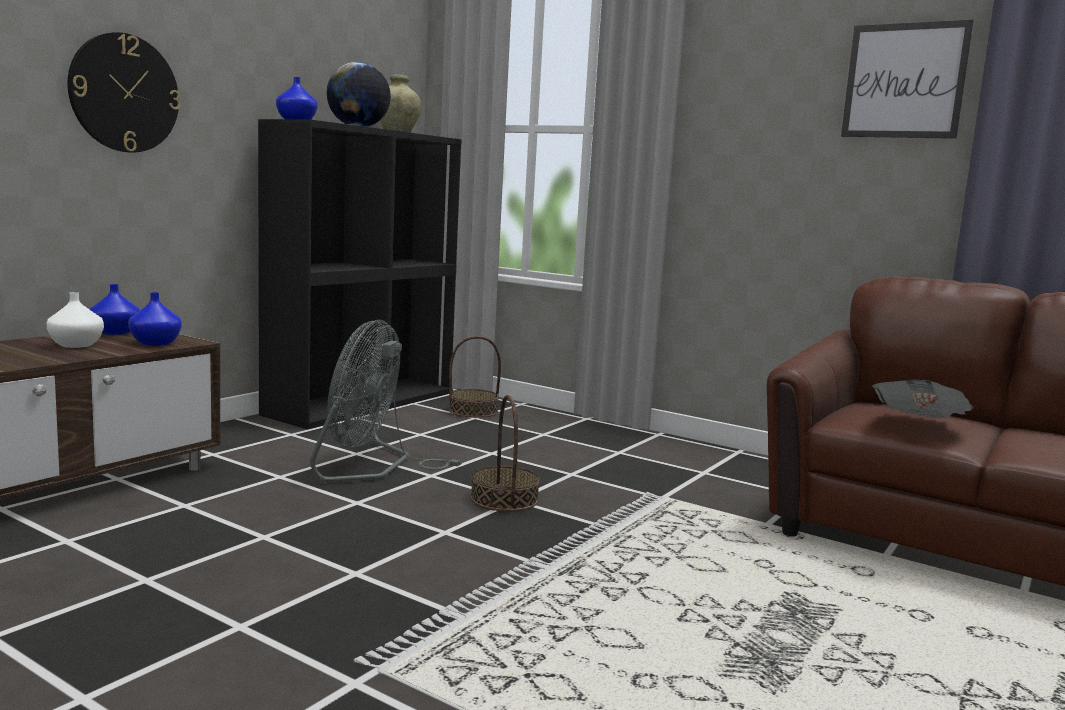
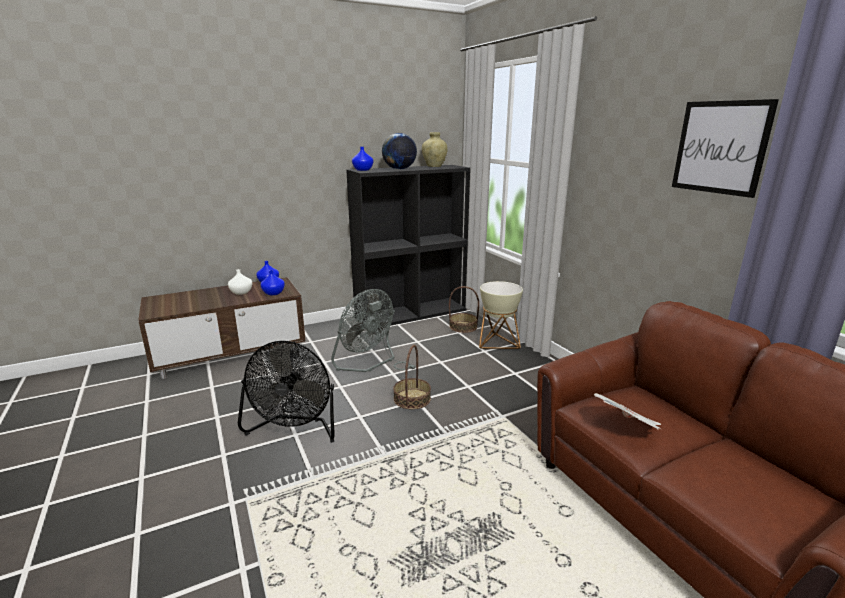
camera: 30 degrees right, 10 degrees up
wall clock [68,32,181,153] -> none
none -> black fan [238,341,335,443]
none -> planter [479,281,523,349]

